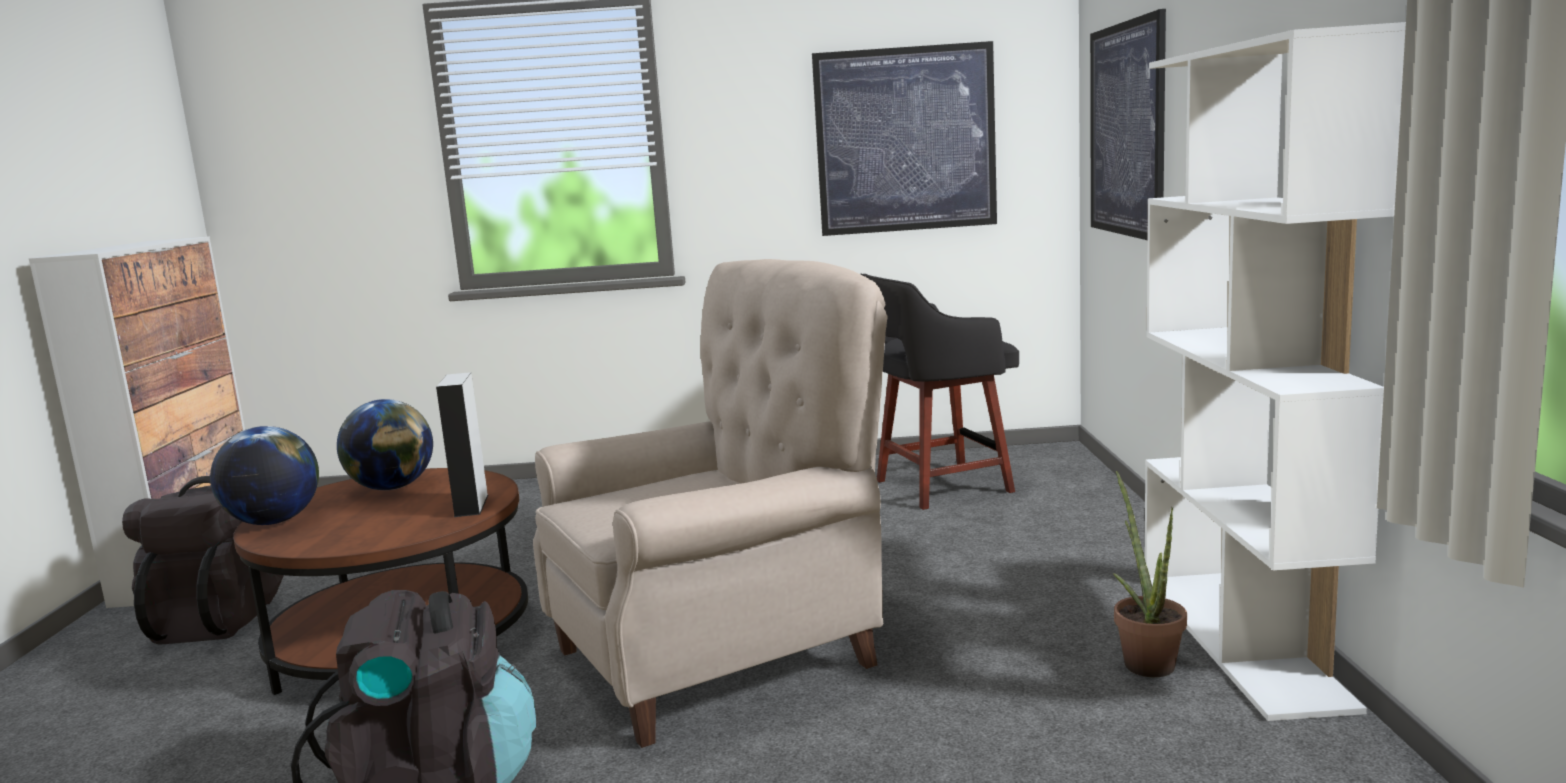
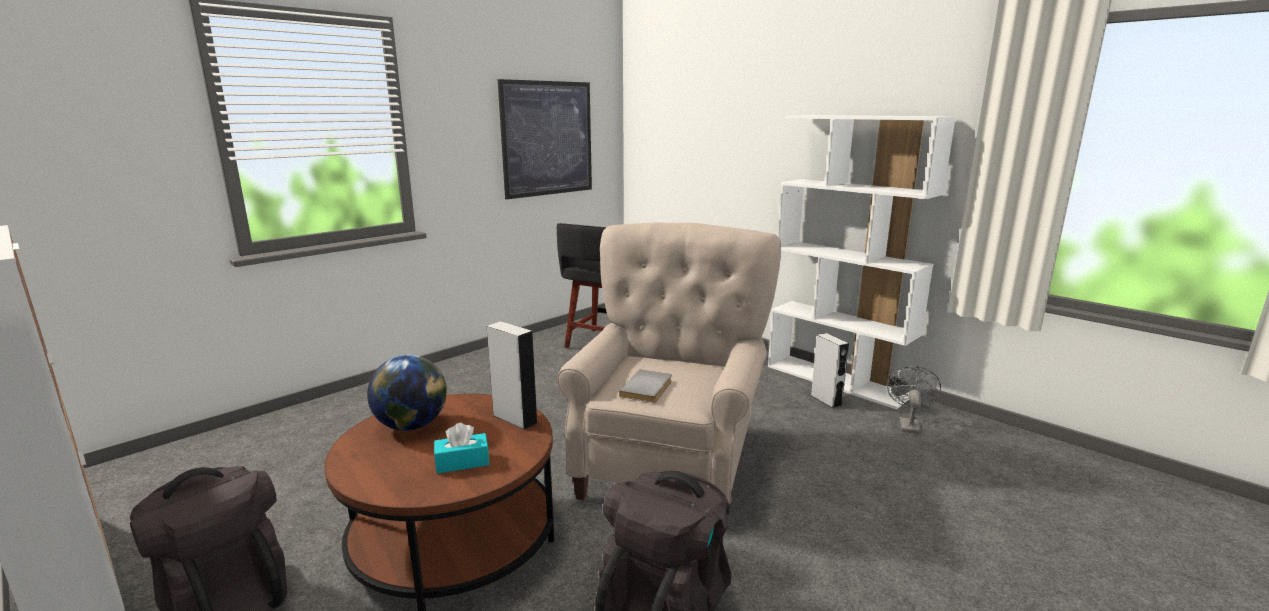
camera: 45 degrees left, 5 degrees up
globe [210,426,319,525] -> none
picture [1090,9,1166,240] -> none
potted plant [1113,471,1187,677] -> grey speaker [810,333,849,408]
none -> turquoise tissue box [434,423,489,474]
none -> grey book [619,369,672,403]
none -> grey fan [887,366,941,434]

